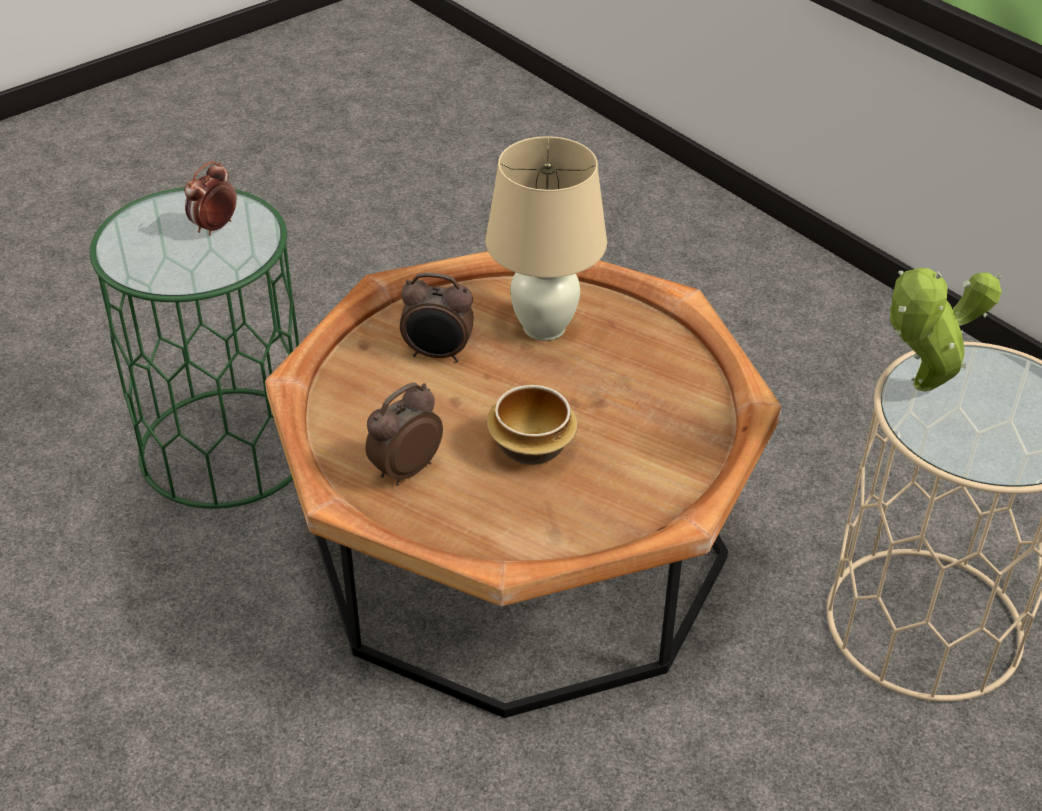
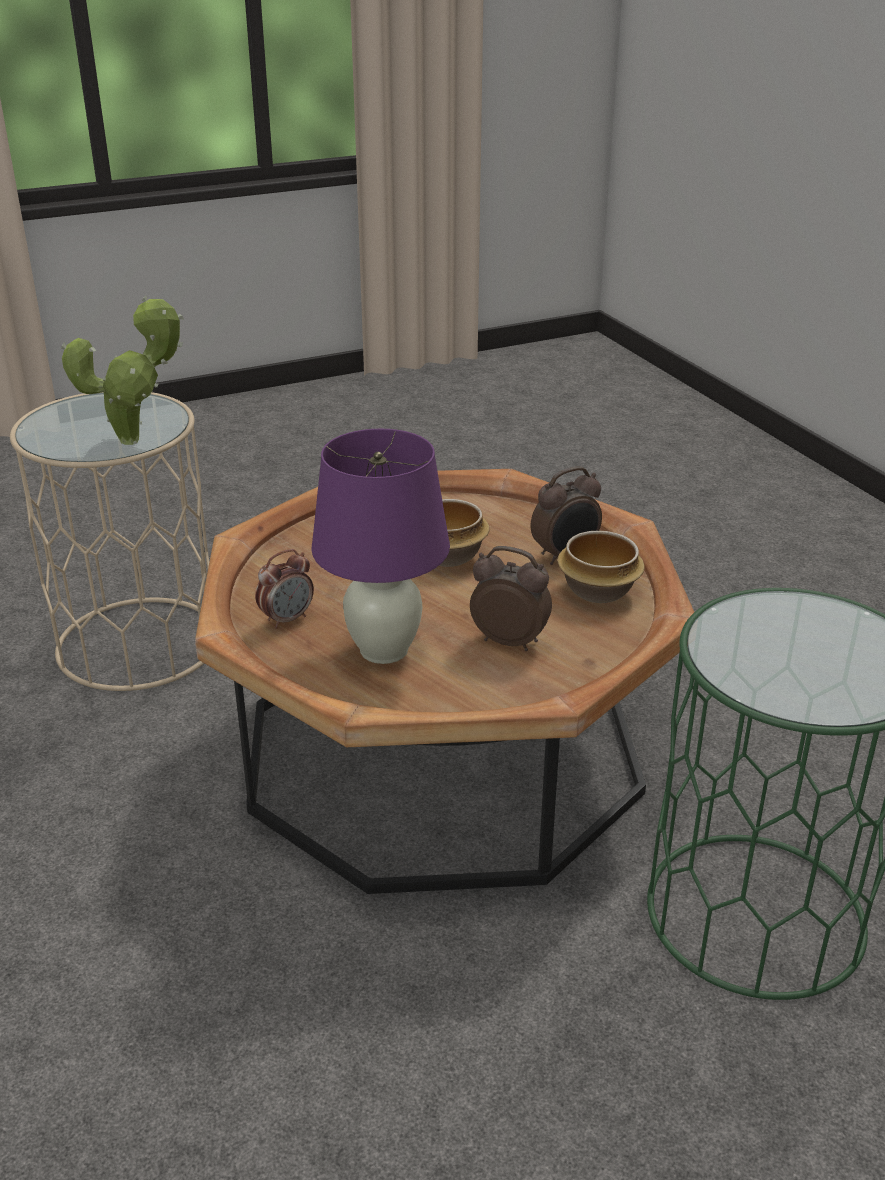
camera: 165 degrees left, 10 degrees down
alarm clock [184,161,237,236] -> alarm clock moved to [255,549,314,629]
beige table lamp [486,136,607,341] -> purple table lamp [312,429,450,664]
none -> bowl [557,531,645,603]

